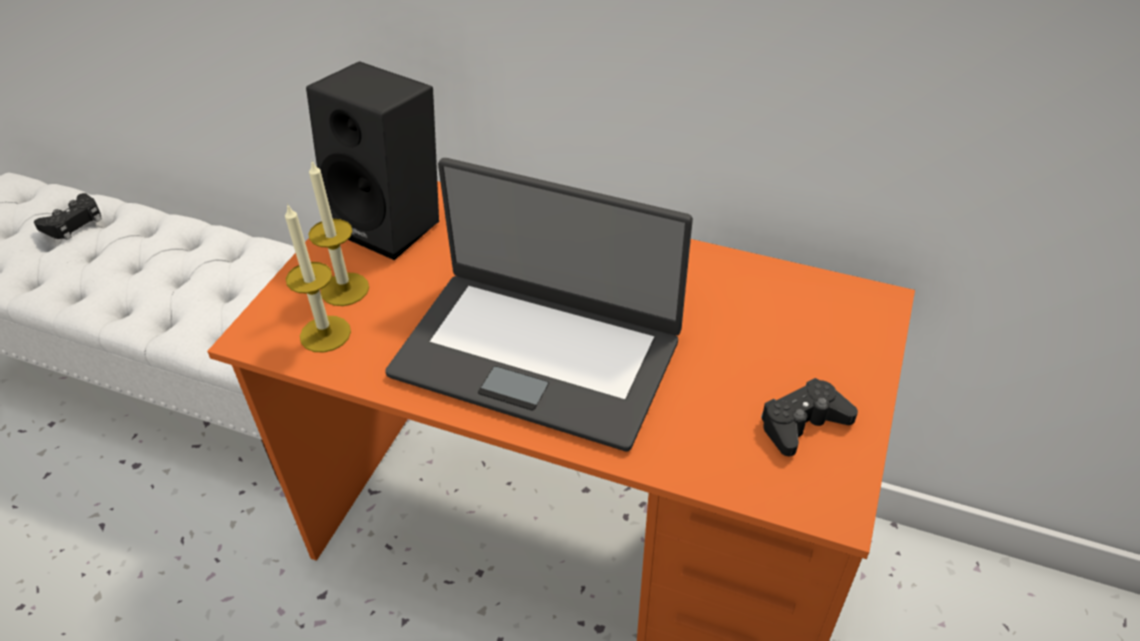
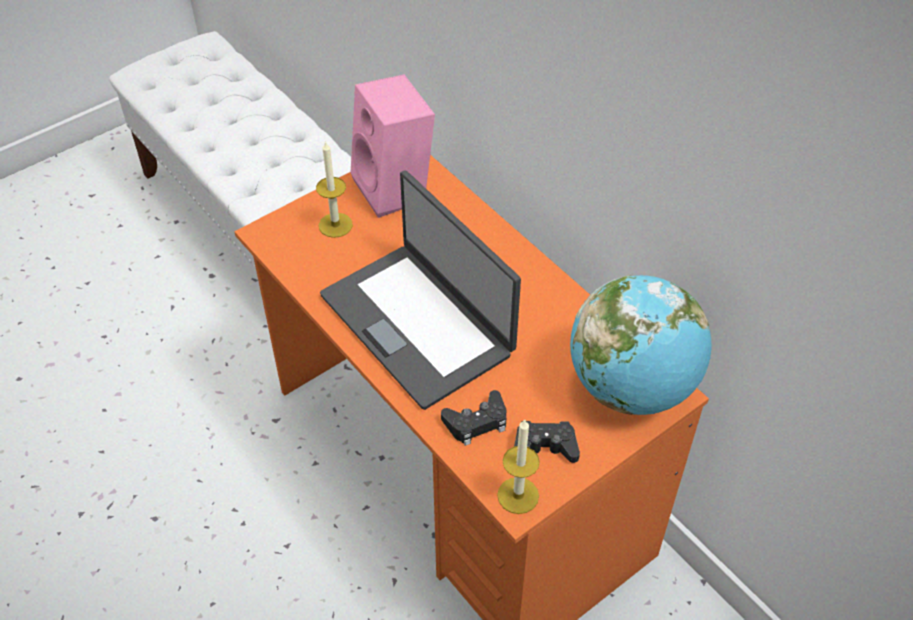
camera: 30 degrees right, 5 degrees up
black game controller [34,193,102,240] -> black game controller moved to [441,390,506,446]
candle [285,203,351,353] -> candle moved to [497,419,540,514]
black speaker [306,61,439,260] -> pink speaker [351,74,435,218]
none -> globe [570,275,712,415]

